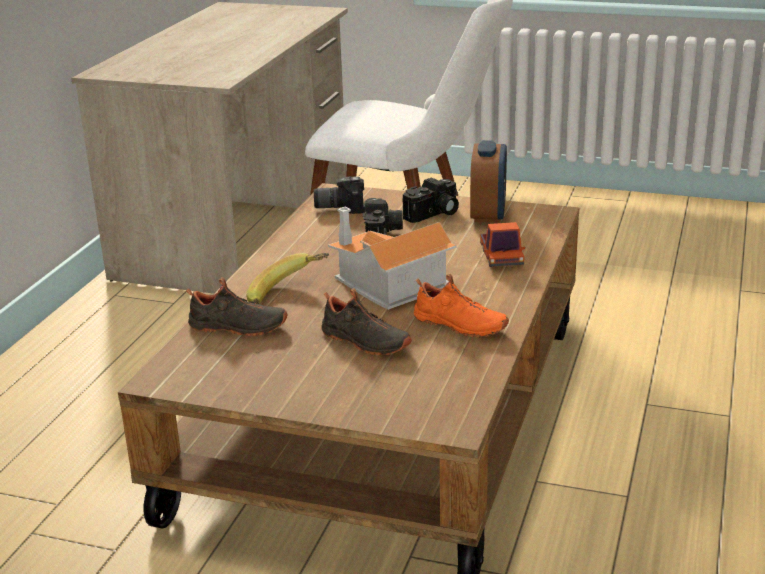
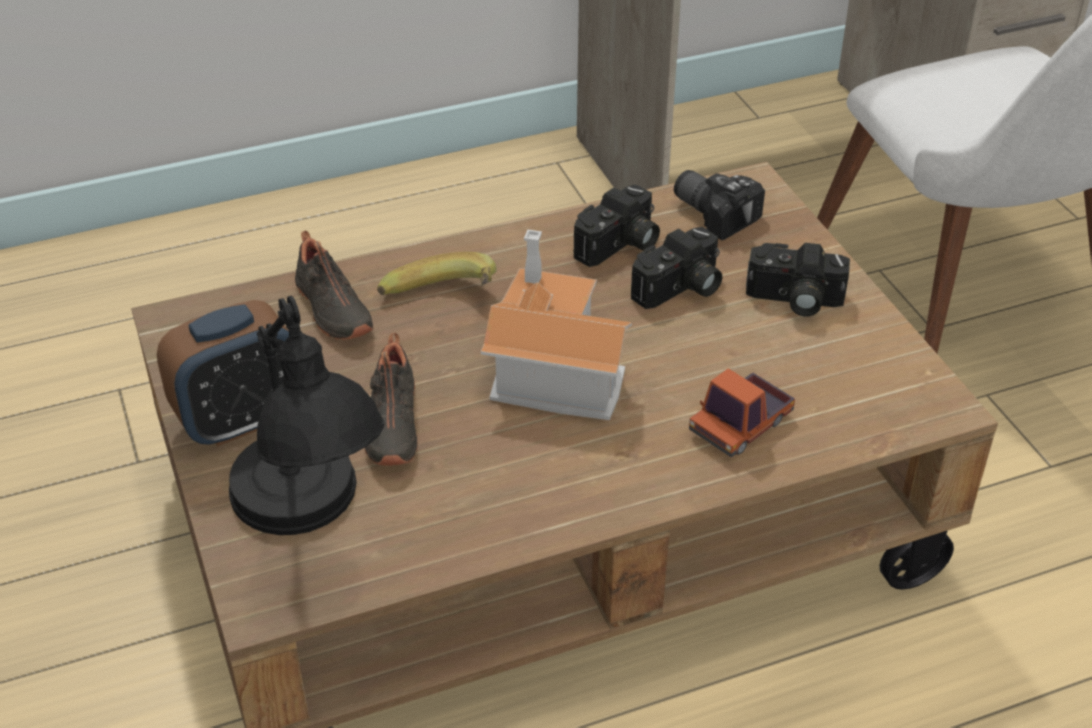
camera: 50 degrees right, 15 degrees up
orange shoe [414,273,509,338] -> none
alarm clock [470,140,507,223] -> alarm clock moved to [157,300,289,447]
none -> black table lamp [229,296,384,535]
none -> camera [574,184,660,267]

